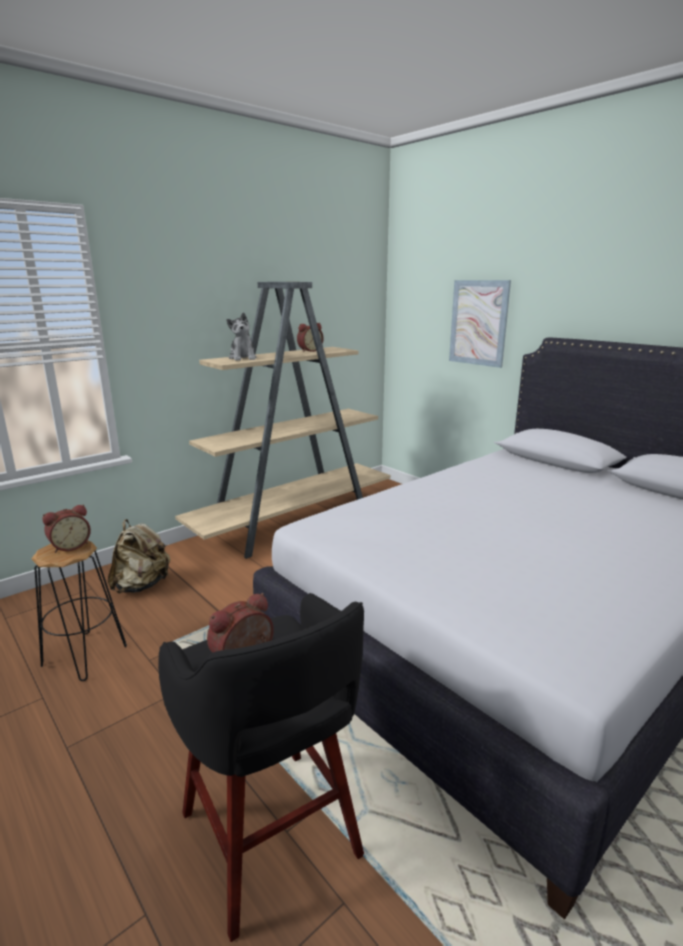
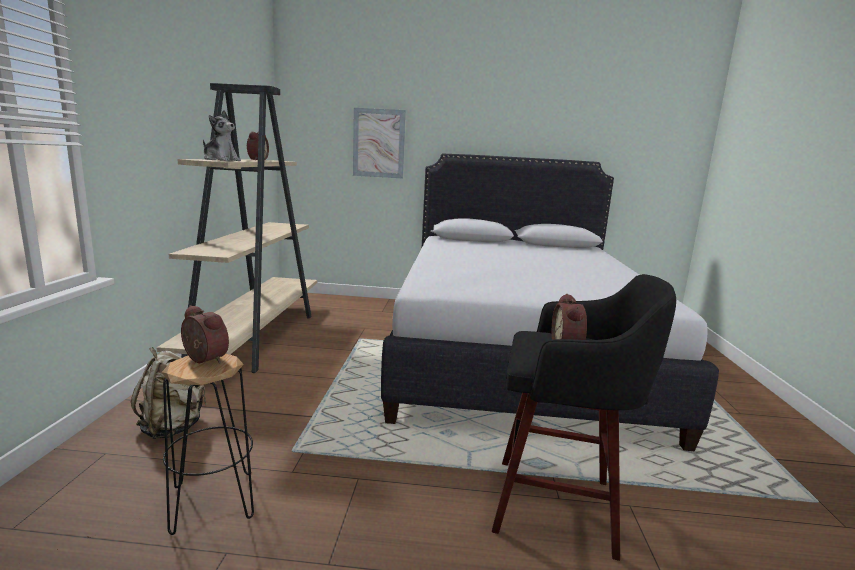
camera: 45 degrees left, 5 degrees down
alarm clock [42,504,91,553] -> alarm clock turned 60 degrees counterclockwise [181,305,229,363]

